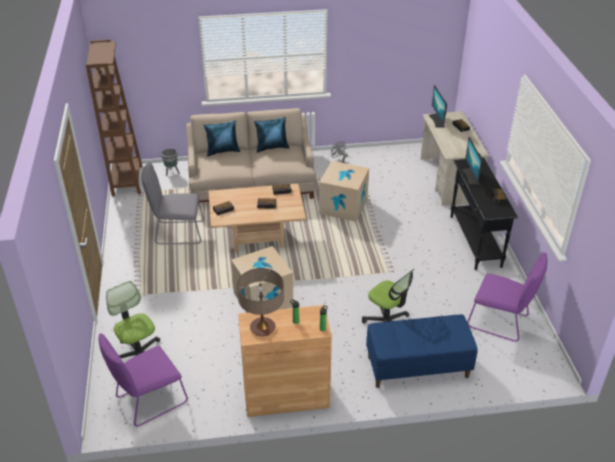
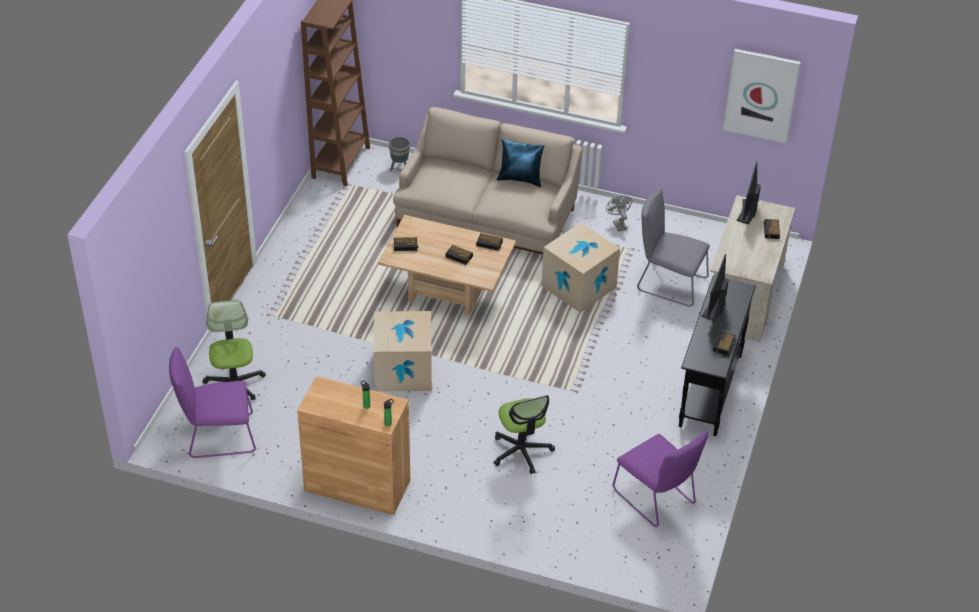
camera: 25 degrees right, 5 degrees up
grey chair [141,162,204,244] -> grey chair moved to [637,188,710,307]
blue pillow [204,120,240,157] -> none
table lamp [237,268,284,337] -> none
blue bench [366,314,478,388] -> none
none -> picture [723,49,801,143]

